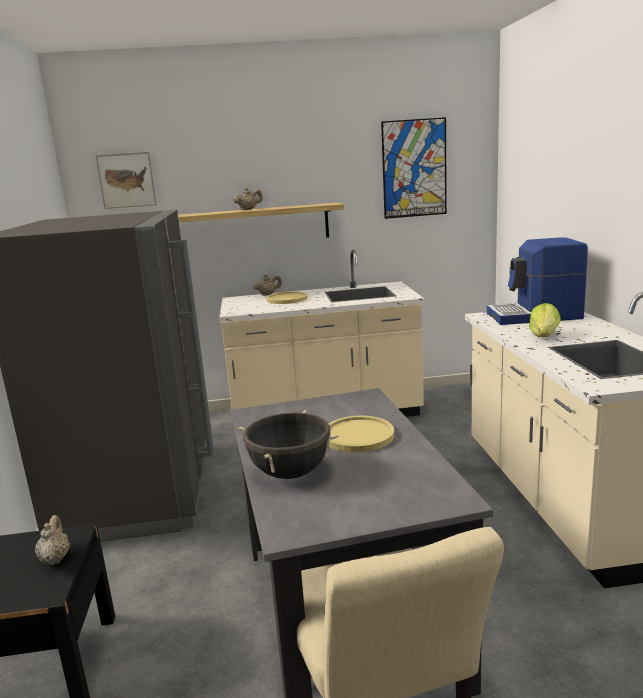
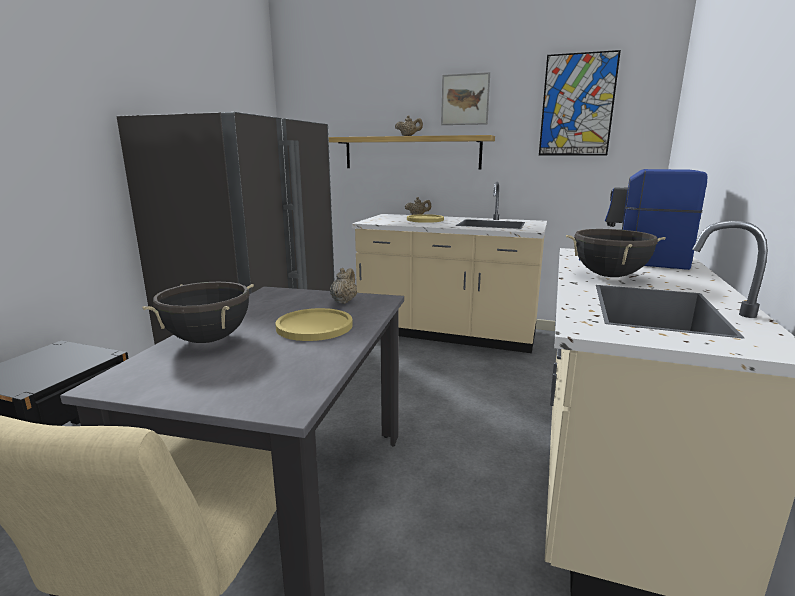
camera: 25 degrees right, 0 degrees up
beige teapot [35,515,70,566] -> beige teapot moved to [330,268,357,304]
picture [95,152,157,209] -> picture moved to [441,72,490,125]
lettuce [529,303,561,337] -> black cooking pot [566,229,666,277]

